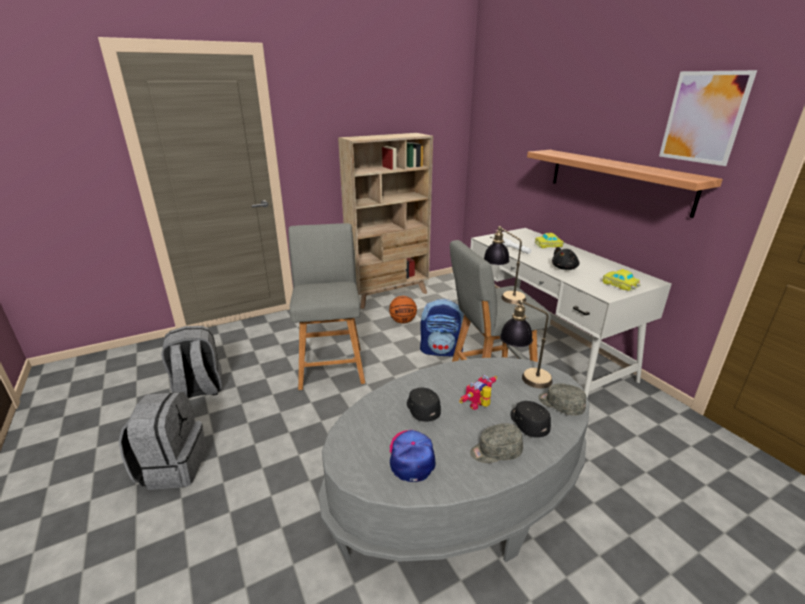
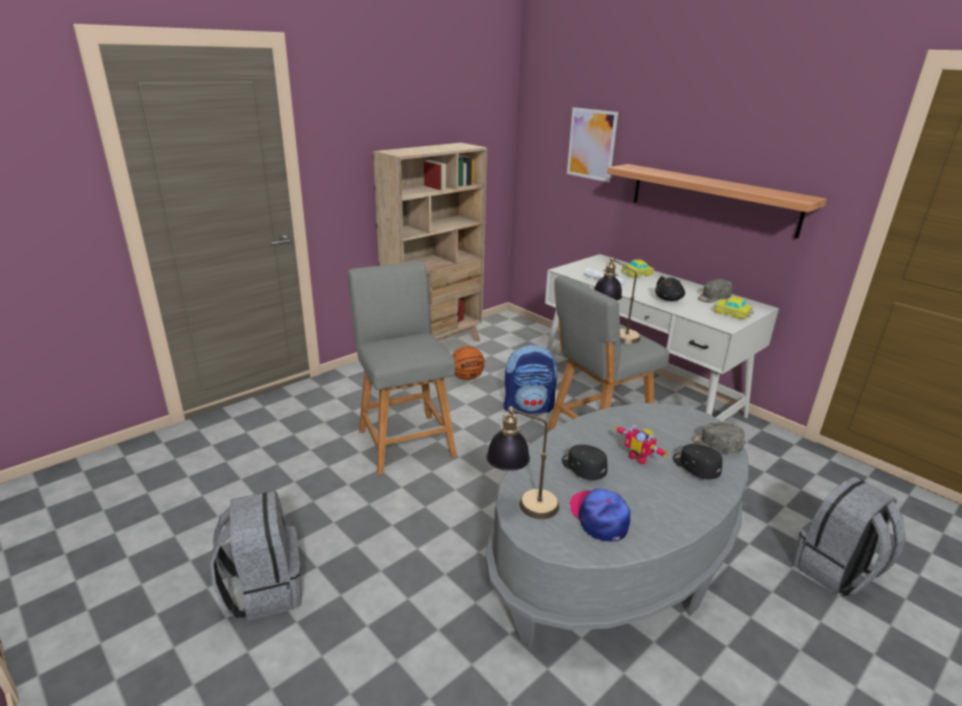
camera: 15 degrees left, 0 degrees up
grey backpack [161,326,222,398] -> grey backpack moved to [792,477,906,596]
toy robot [459,375,497,410] -> toy robot turned 75 degrees counterclockwise [615,425,669,464]
grey cap [470,423,523,463] -> grey cap moved to [697,279,732,303]
table lamp [500,299,553,388] -> table lamp moved to [486,406,559,519]
picture [659,70,757,166] -> picture moved to [567,107,618,182]

